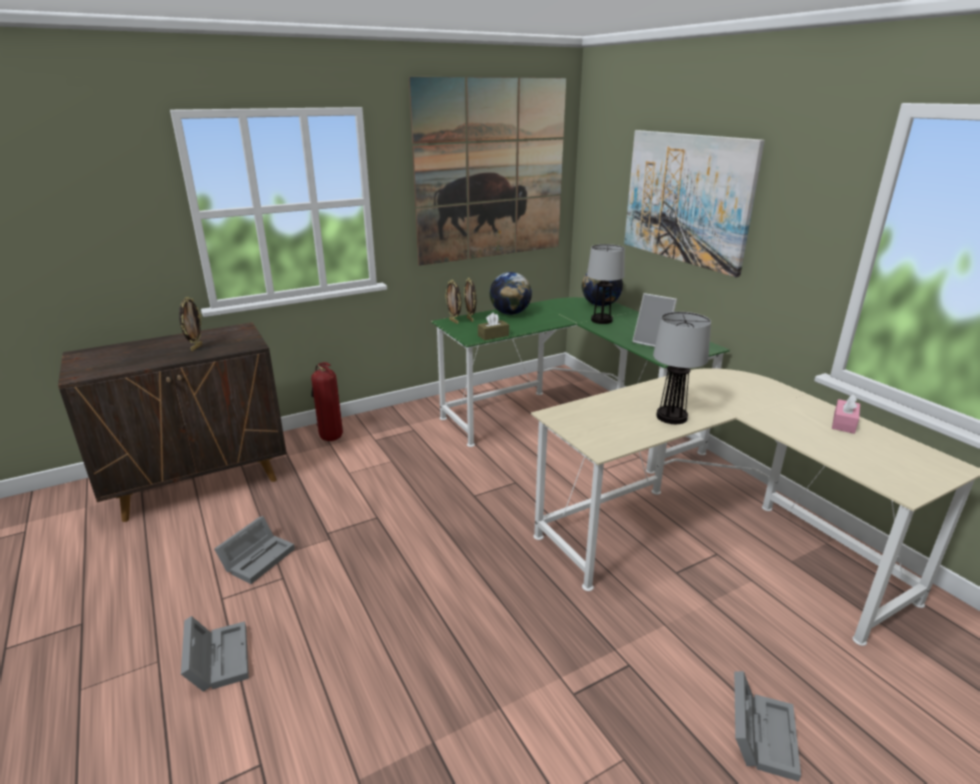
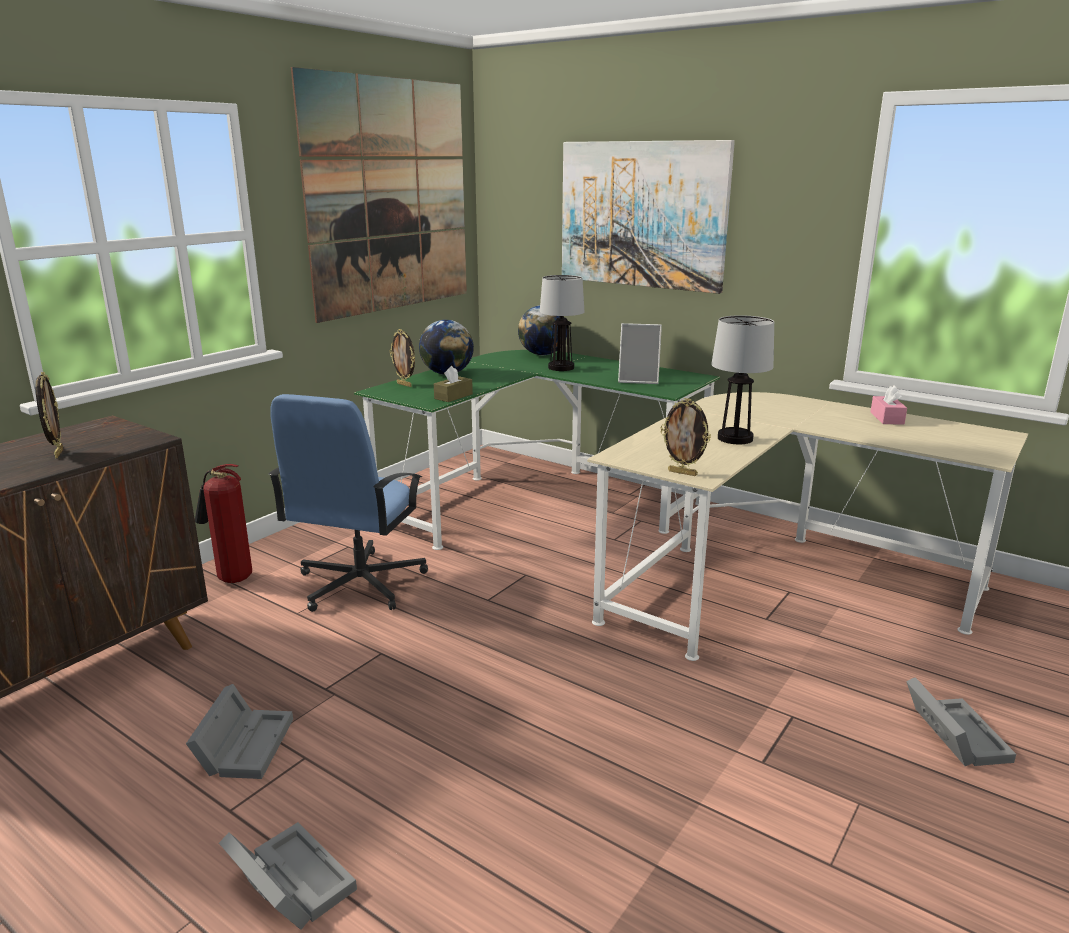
camera: 25 degrees left, 5 degrees down
picture frame [445,280,461,324] -> picture frame moved to [661,398,711,476]
none -> blue office chair [268,394,428,612]

